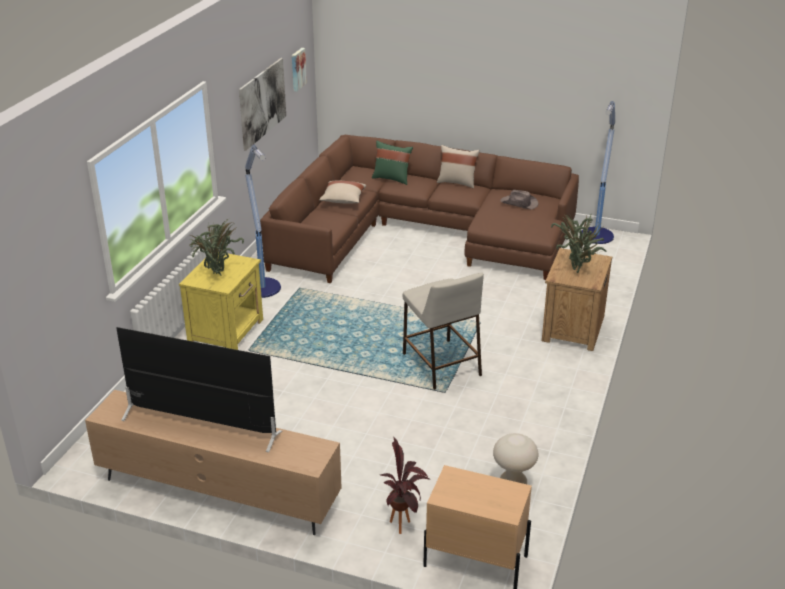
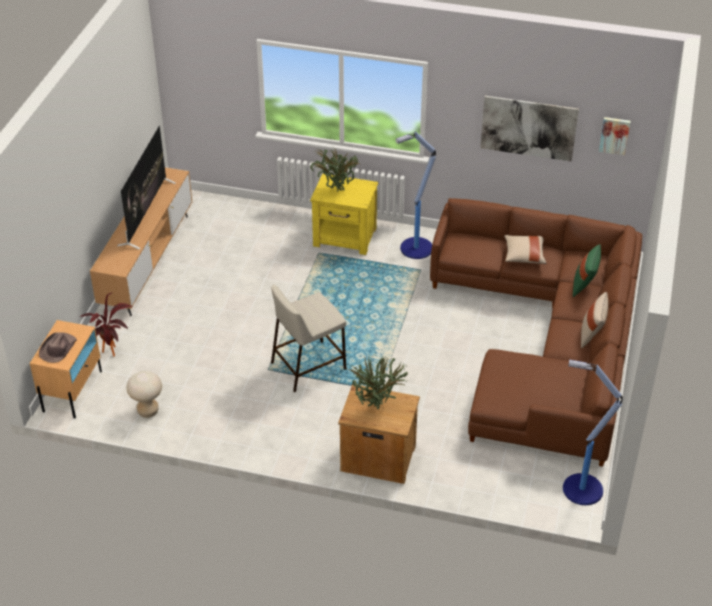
camera: 85 degrees right, 10 degrees up
brown hat [500,190,538,210] -> brown hat moved to [39,332,77,363]

